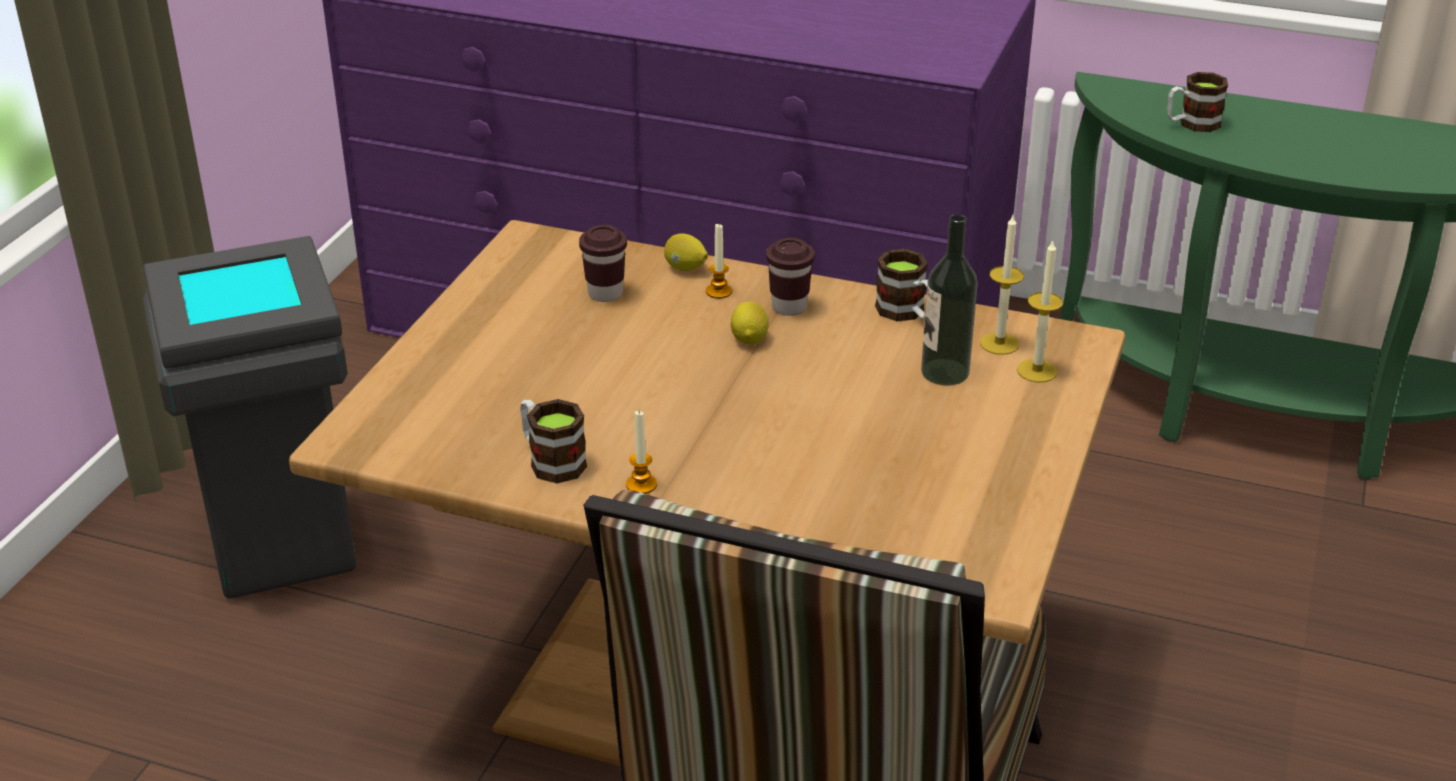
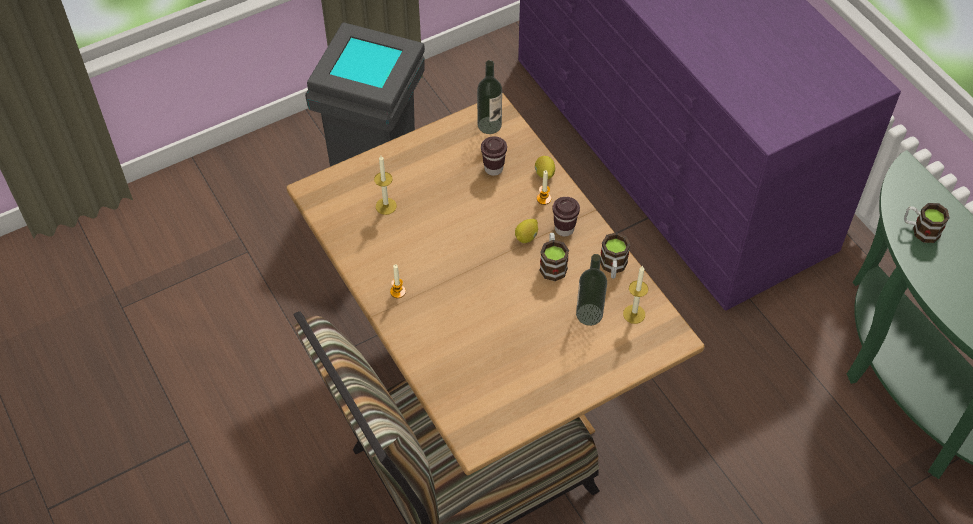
camera: 40 degrees right, 20 degrees up
mug [520,399,587,484] -> mug moved to [539,233,569,281]
candle [1017,240,1063,382] -> candle moved to [374,156,397,215]
none -> bottle [477,60,502,134]

